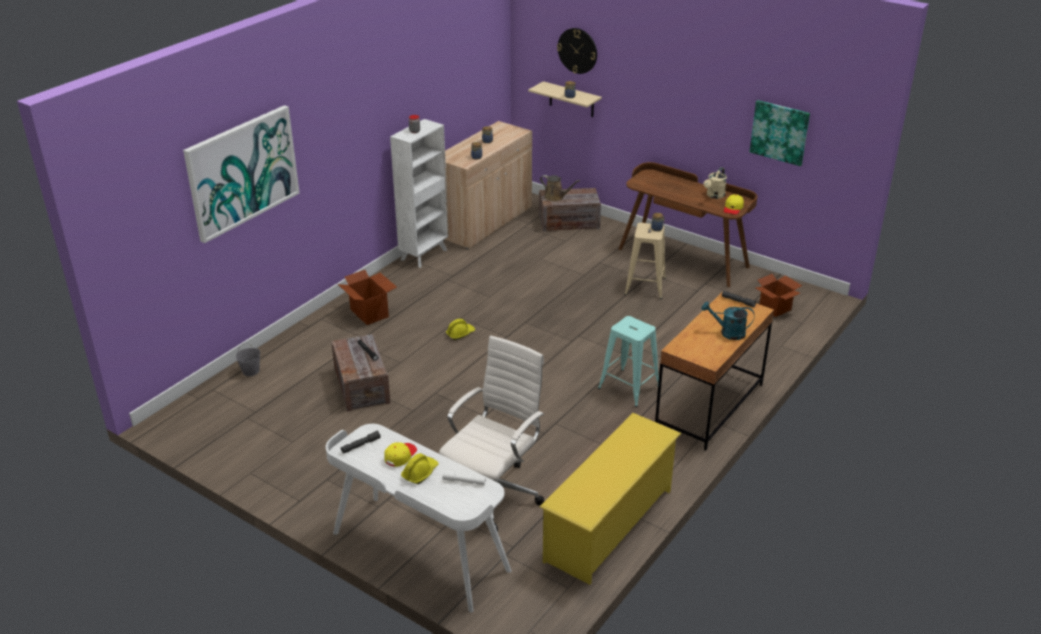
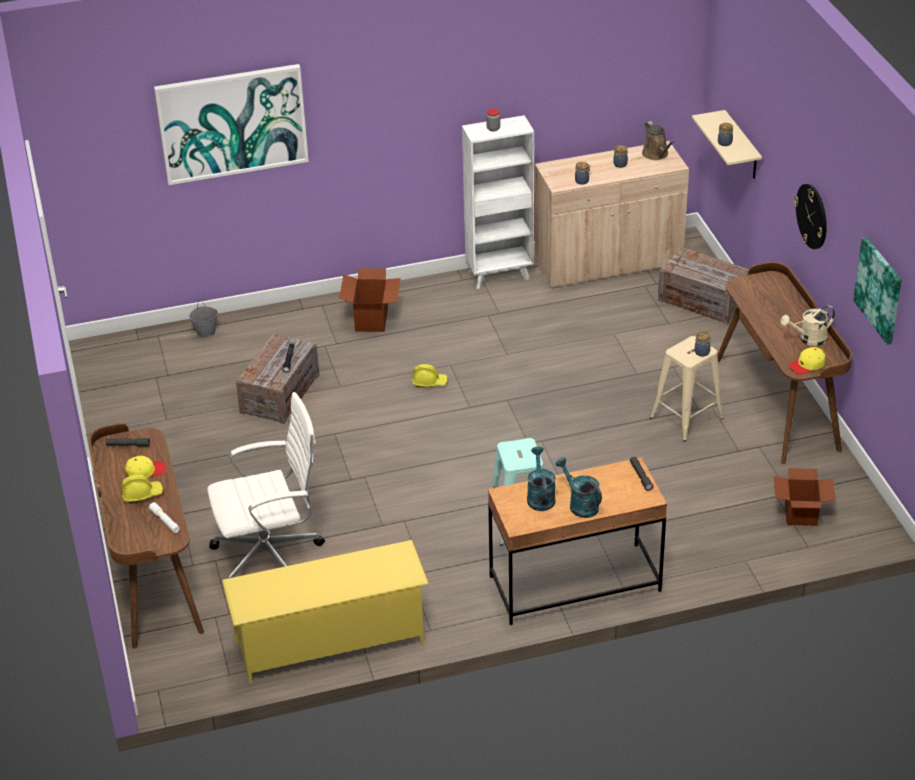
camera: 40 degrees right, 5 degrees up
white desk [326,424,512,612] -> brown desk [88,423,204,648]
brown watering can [540,175,580,202] -> brown watering can moved to [642,121,675,160]
wall clock [557,28,597,74] -> wall clock moved to [794,184,827,249]
none -> turquoise watering can [527,446,556,511]

